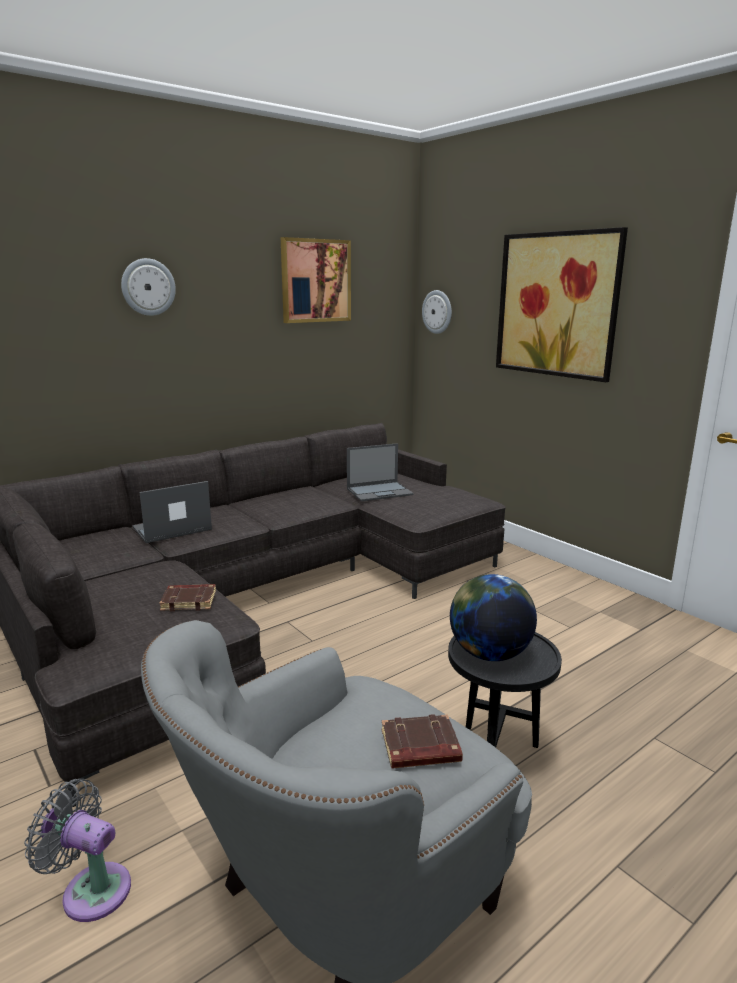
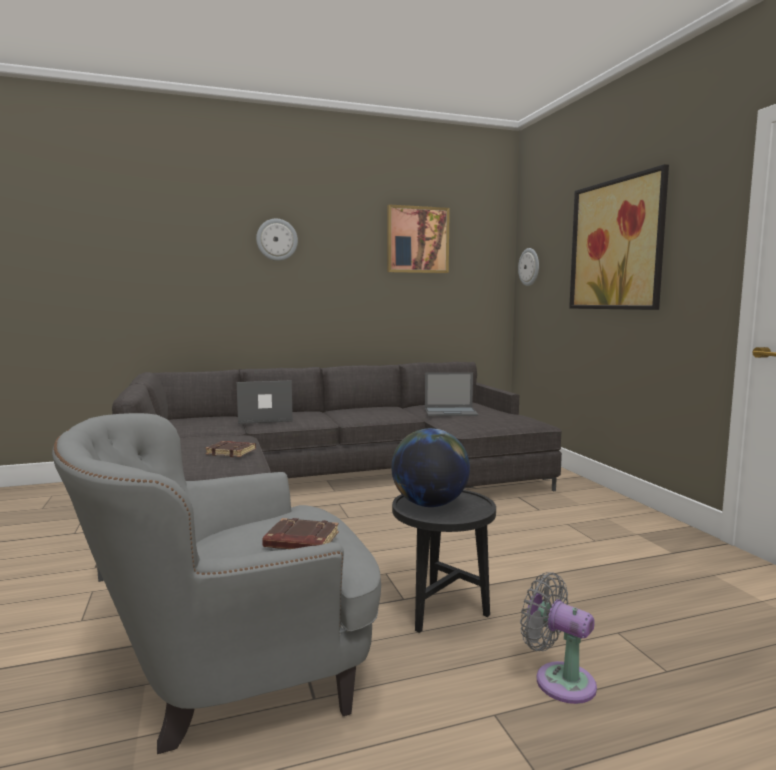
camera: 20 degrees right, 10 degrees down
grey fan [24,779,131,922] -> grey fan moved to [520,572,597,704]

